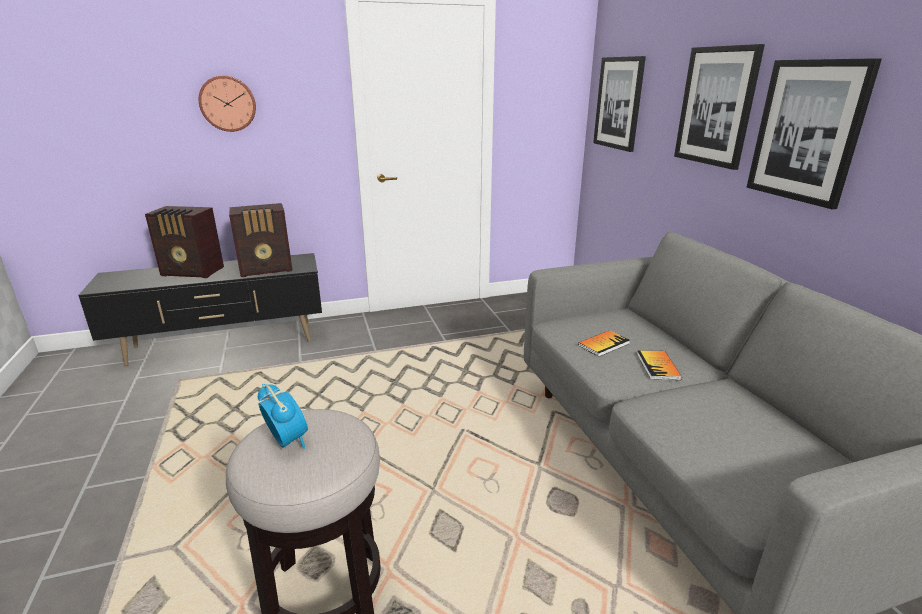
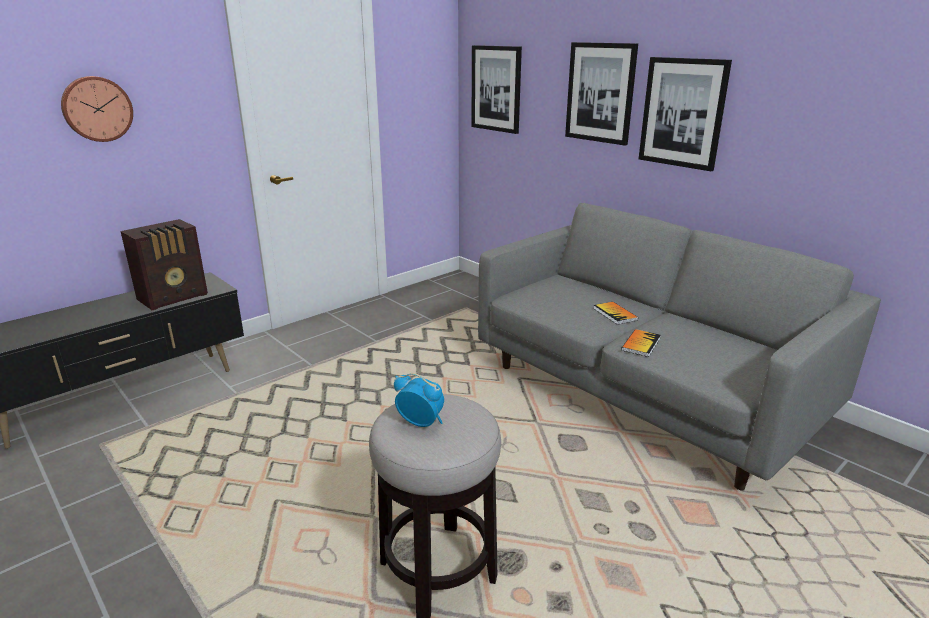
camera: 25 degrees left, 0 degrees up
radio [145,206,224,278] -> none
book [578,330,630,357] -> book moved to [621,329,661,357]

